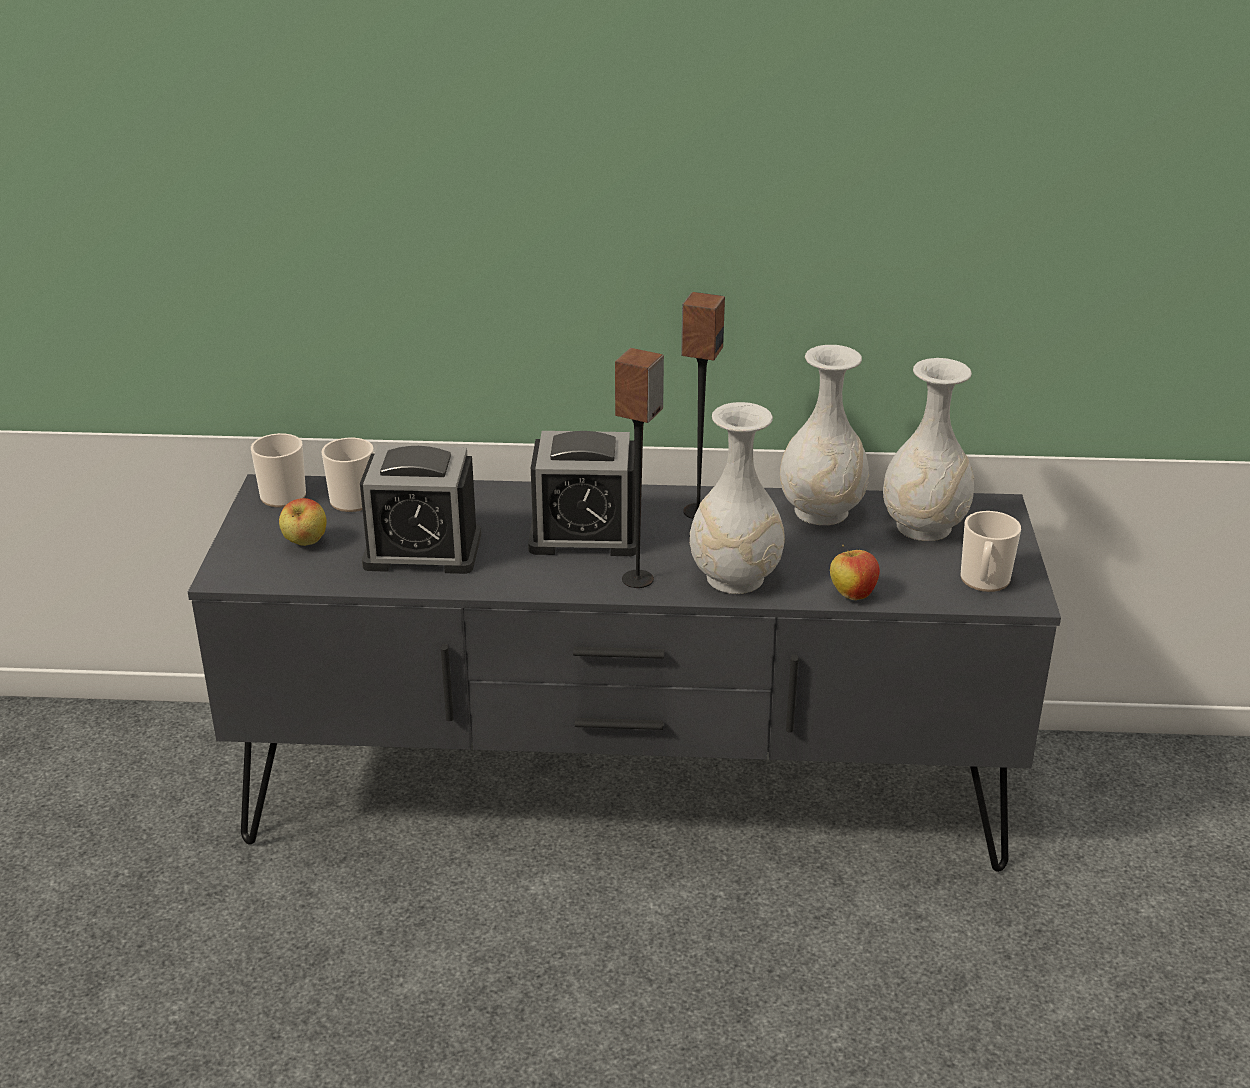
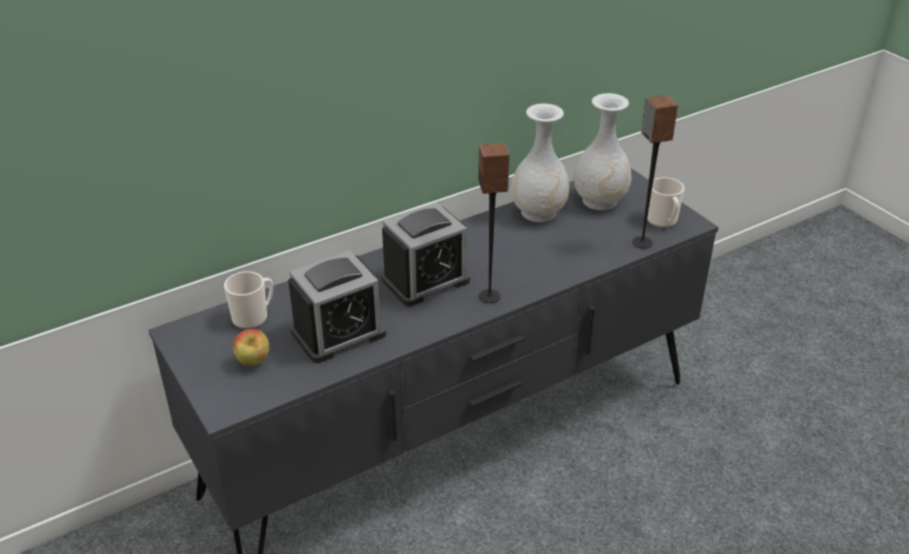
camera: 35 degrees left, 5 degrees up
mug [251,433,306,508] -> none
speaker [681,292,725,519] -> speaker moved to [632,95,678,249]
white vase [690,402,785,594] -> none
apple [830,544,880,600] -> none

